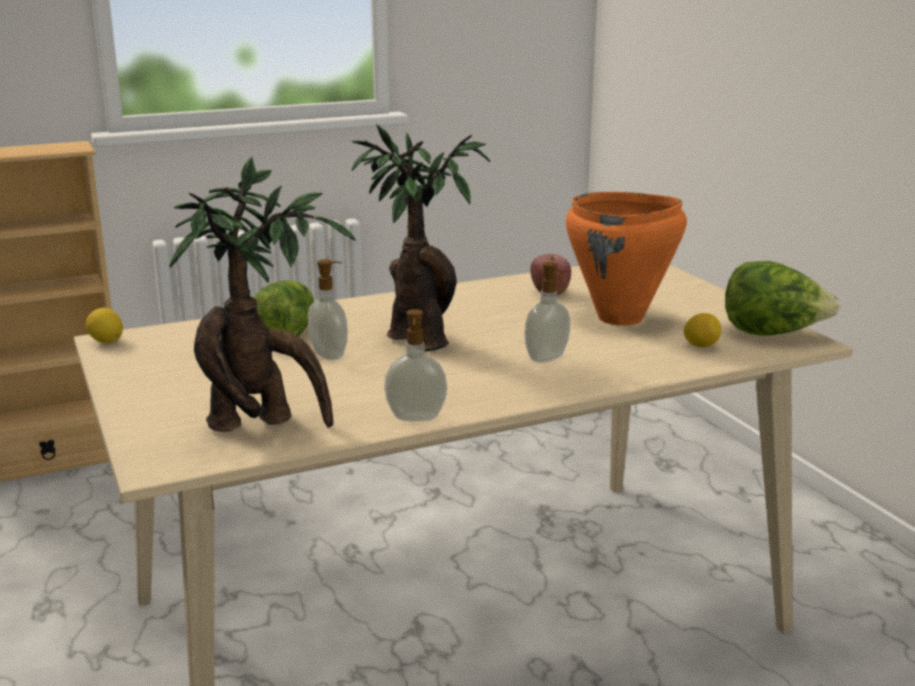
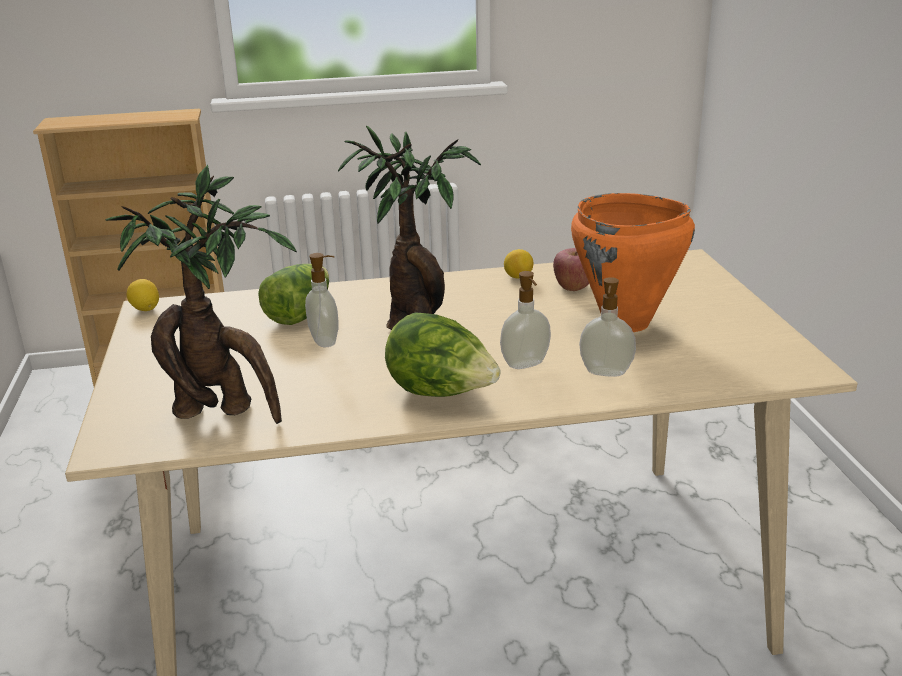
camera: 15 degrees right, 5 degrees up
soap dispenser [384,309,447,421] -> soap dispenser moved to [579,277,636,377]
lemon [684,313,721,347] -> lemon moved to [504,249,533,278]
lettuce [725,261,840,336] -> lettuce moved to [385,312,501,397]

